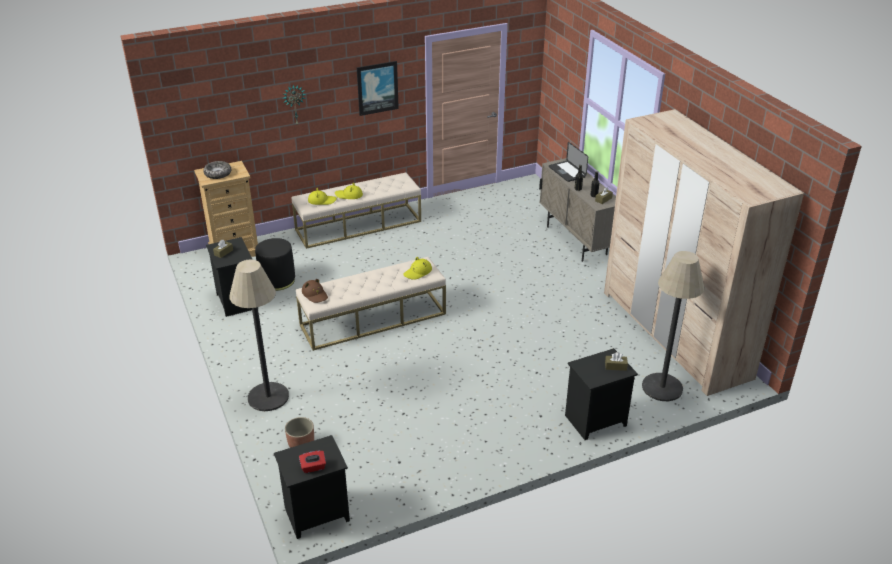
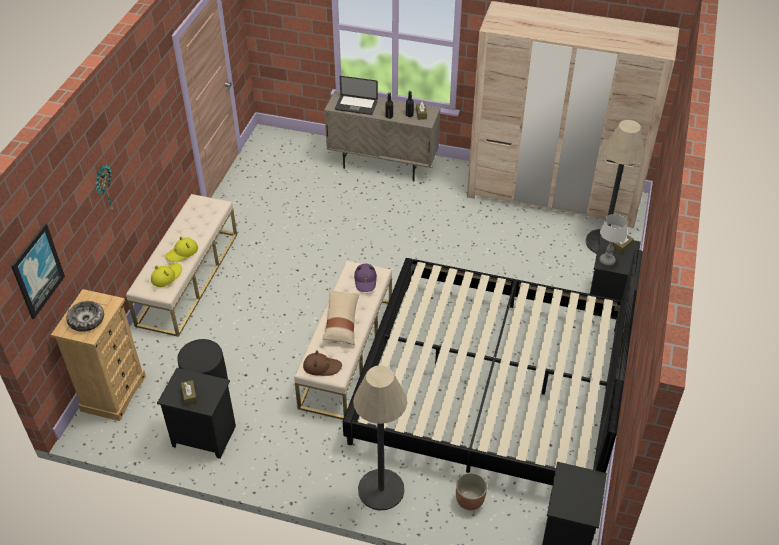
camera: 50 degrees left, 10 degrees up
red tissue box [299,451,326,473] -> none
picture [357,61,399,116] -> picture moved to [11,223,65,319]
yellow hat [403,257,432,280] -> purple hat [354,264,377,292]
none -> beige pillow [322,289,360,345]
none -> bed [343,249,643,486]
none -> table lamp [600,214,627,266]

